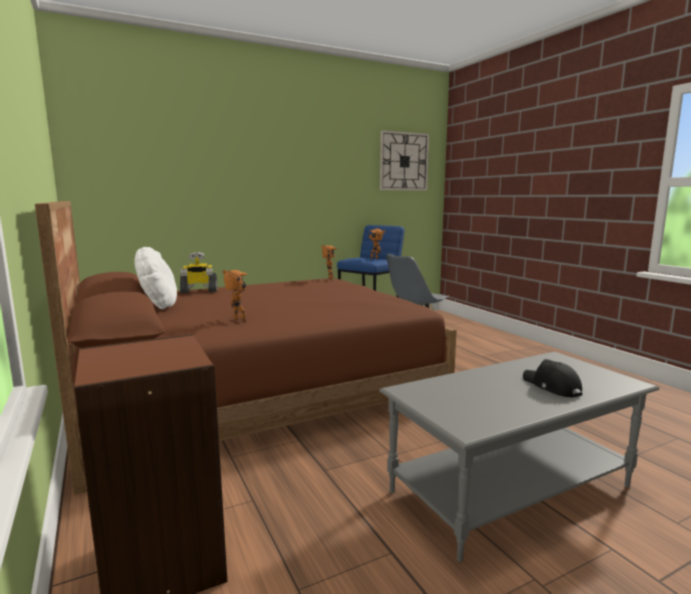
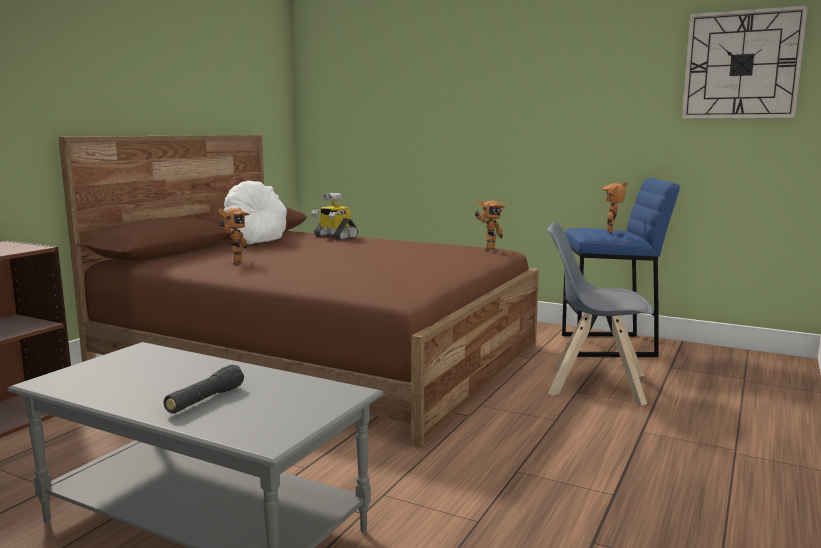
camera: 55 degrees right, 0 degrees up
black cap [523,359,582,398] -> black flashlight [164,365,244,413]

